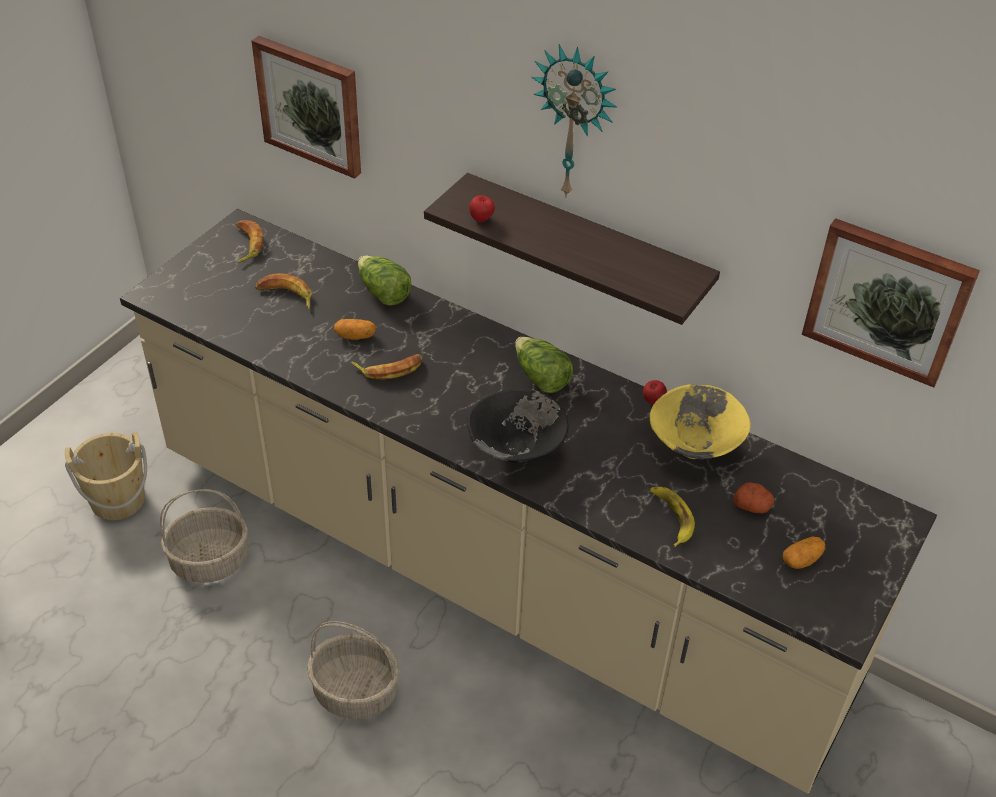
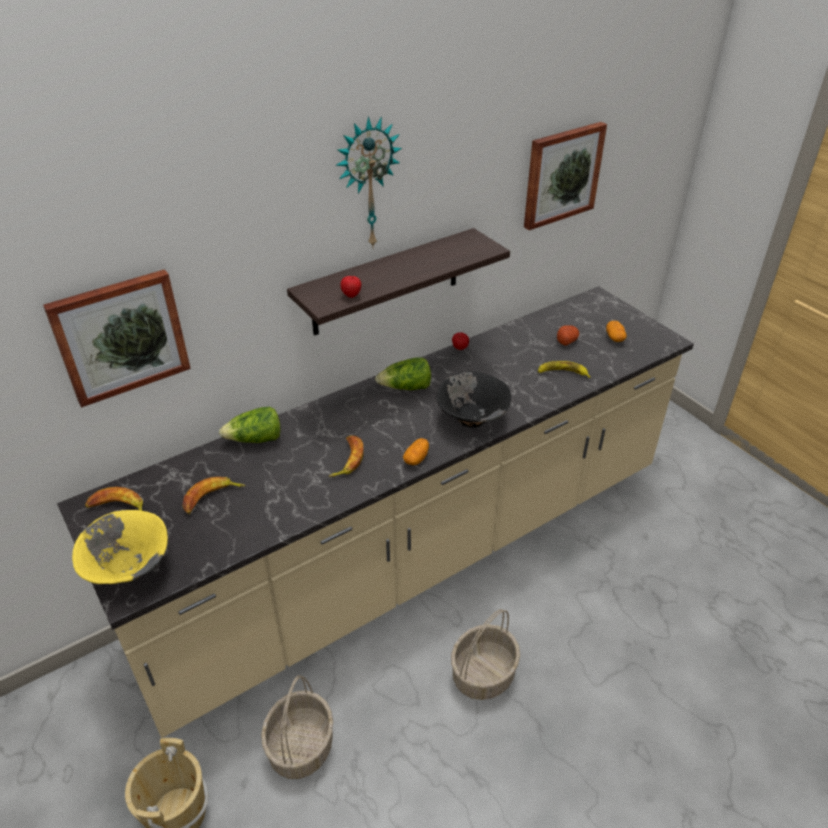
camera: 65 degrees left, 5 degrees down
potato [334,319,376,340] -> potato moved to [403,438,429,465]
yellow bowl [650,384,751,459] -> yellow bowl moved to [72,510,168,584]

